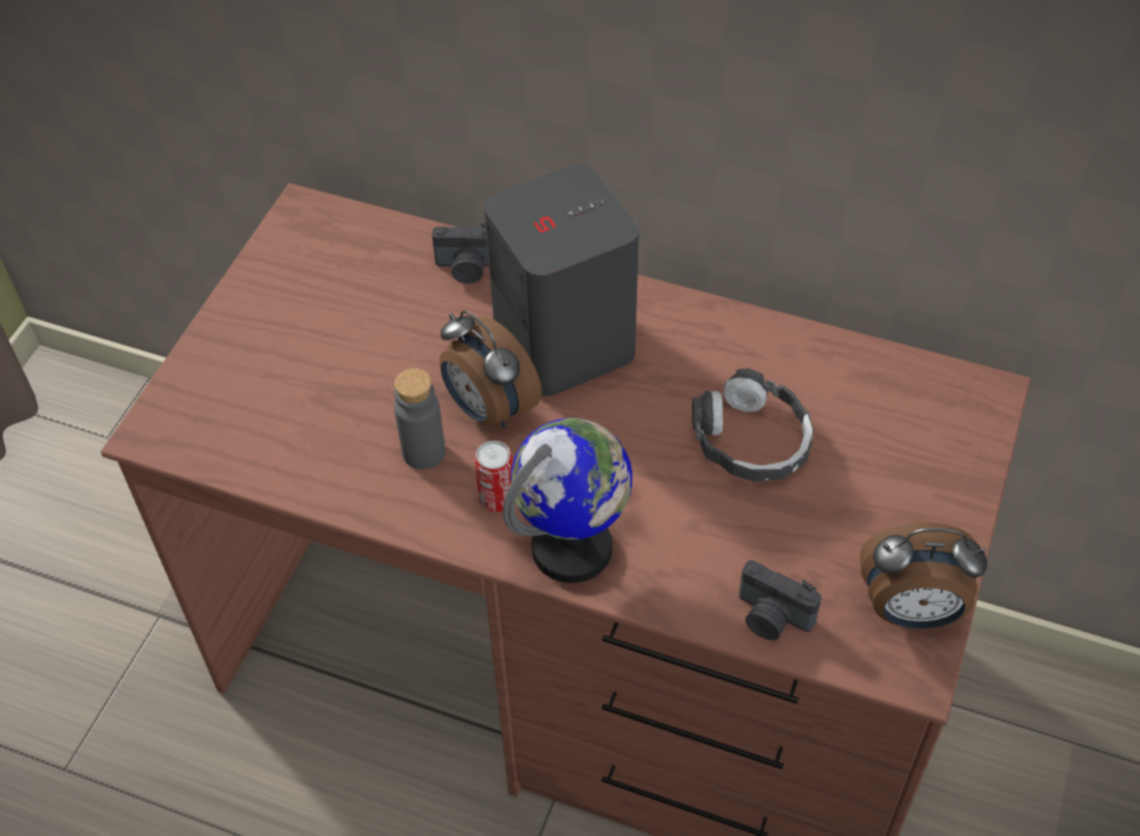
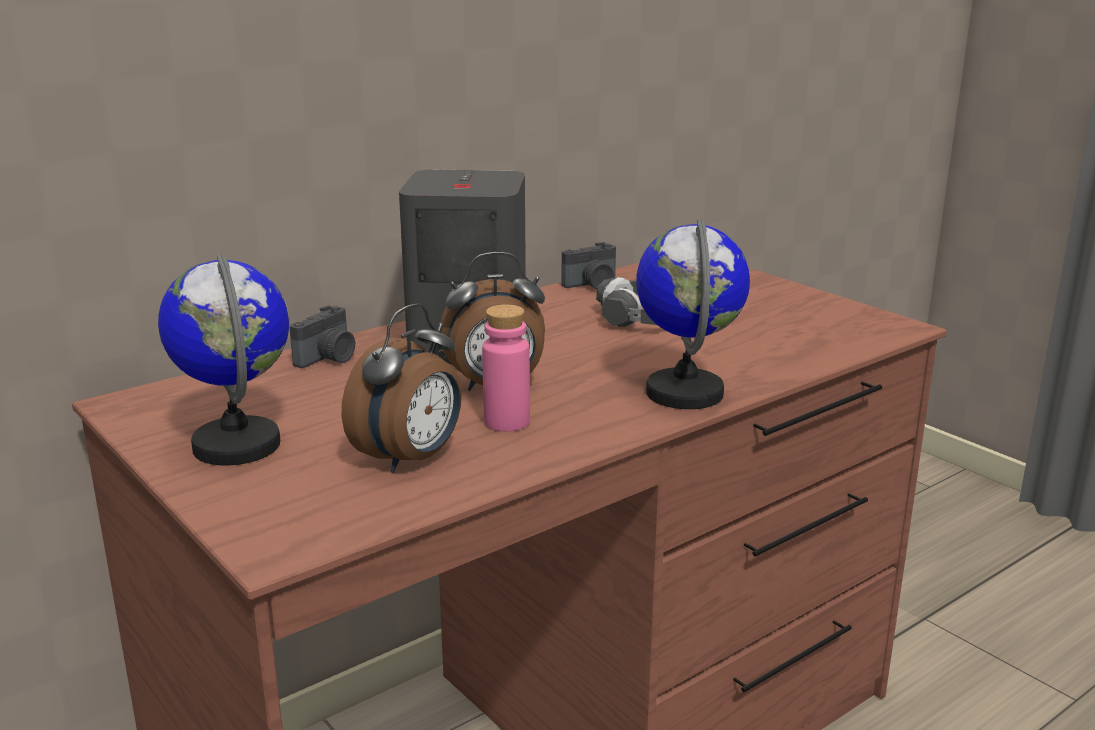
camera: 60 degrees left, 30 degrees down
grey bottle [394,368,445,469] -> pink bottle [482,304,530,431]
can [474,441,513,512] -> none
camera [739,560,821,640] -> camera moved to [561,242,616,289]
alarm clock [860,522,987,629] -> alarm clock moved to [342,304,462,473]
none -> globe [158,254,289,465]

